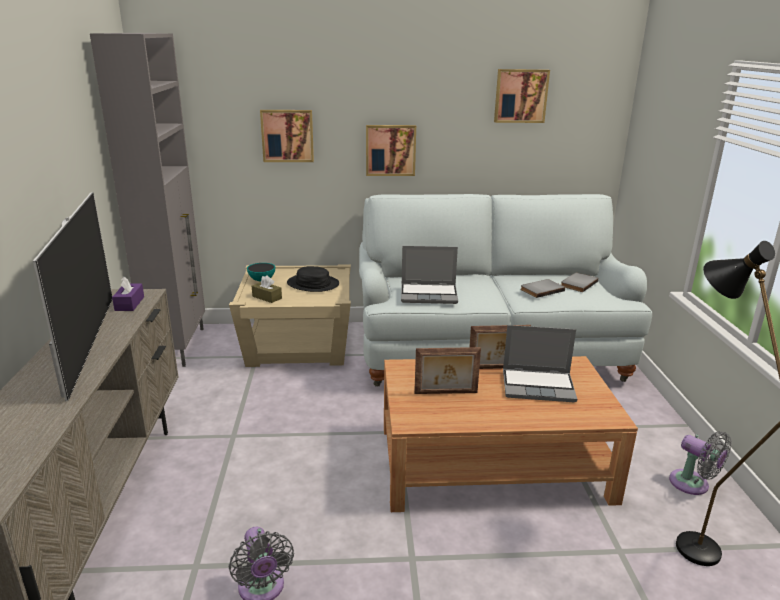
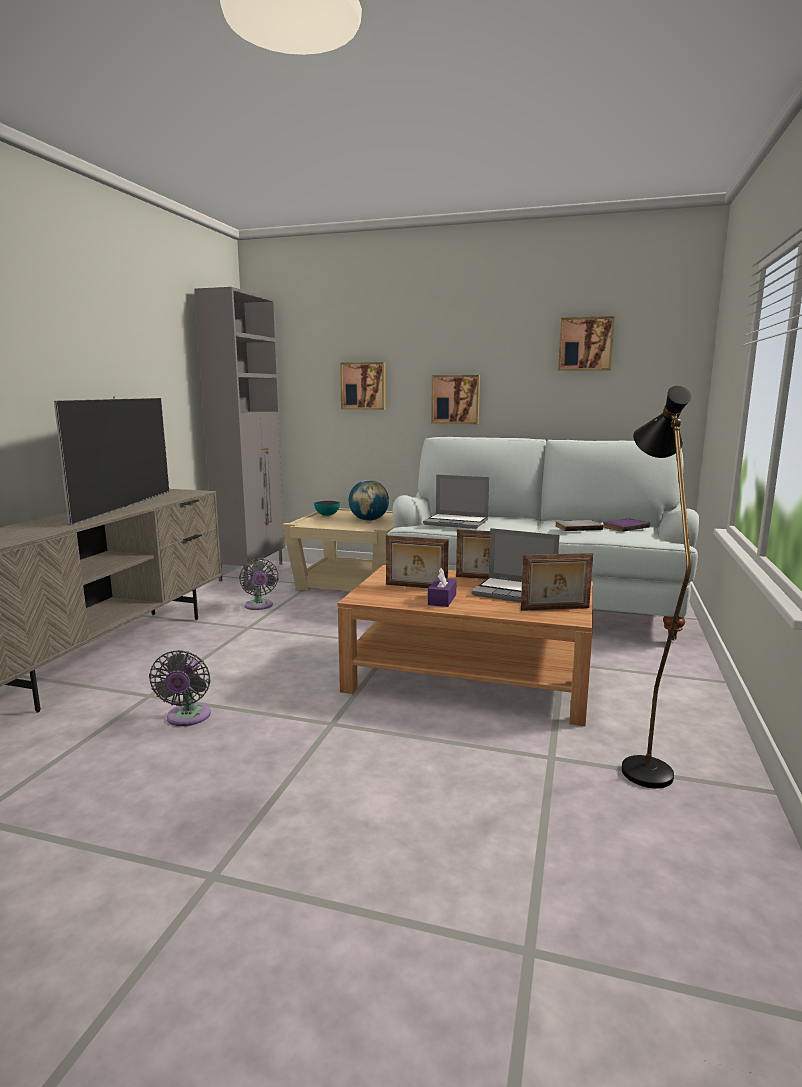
camera: 20 degrees right, 10 degrees down
purple tissue box [112,276,144,311] -> purple tissue box moved to [428,568,457,607]
brown tissue box [252,275,282,303] -> none
black hat [287,266,339,292] -> globe [349,480,389,521]
grey book [561,273,598,292] -> purple book [603,519,650,532]
grey fan [669,431,732,495] -> grey fan moved to [239,558,279,610]
none -> picture frame [521,553,593,611]

